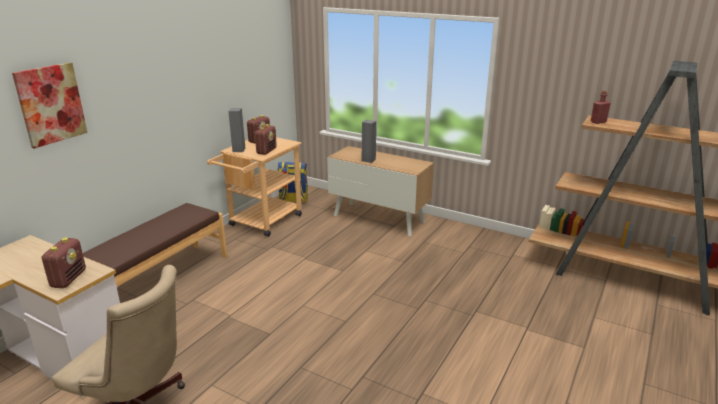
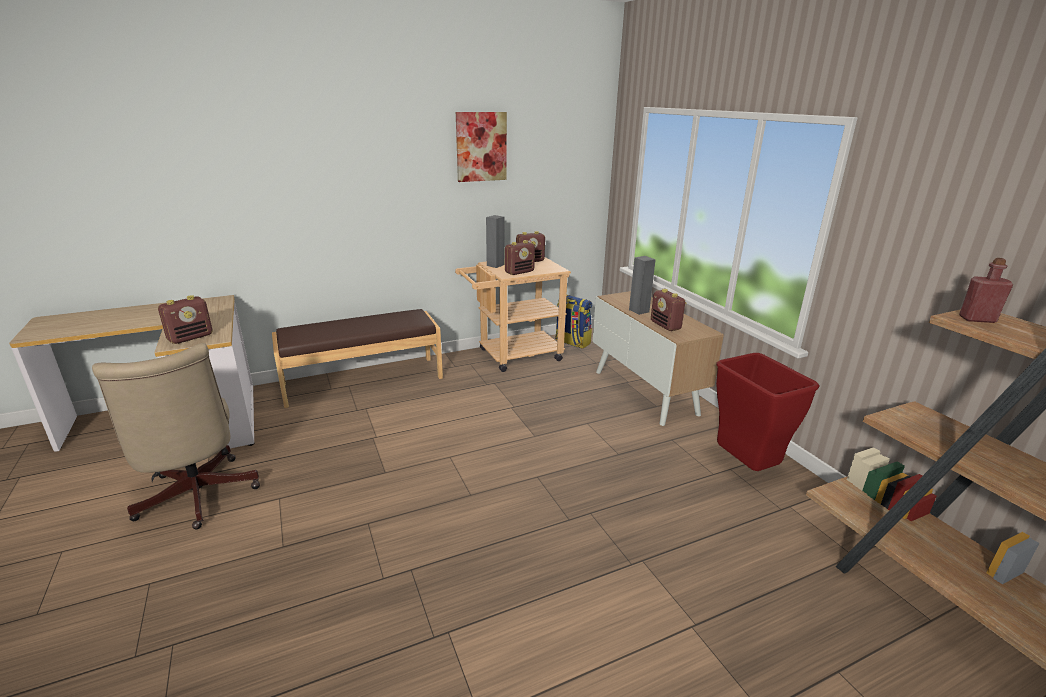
camera: 35 degrees right, 0 degrees up
picture [12,63,88,149] -> picture moved to [456,112,507,182]
none -> radio [651,289,686,331]
none -> red trash can [716,353,820,471]

